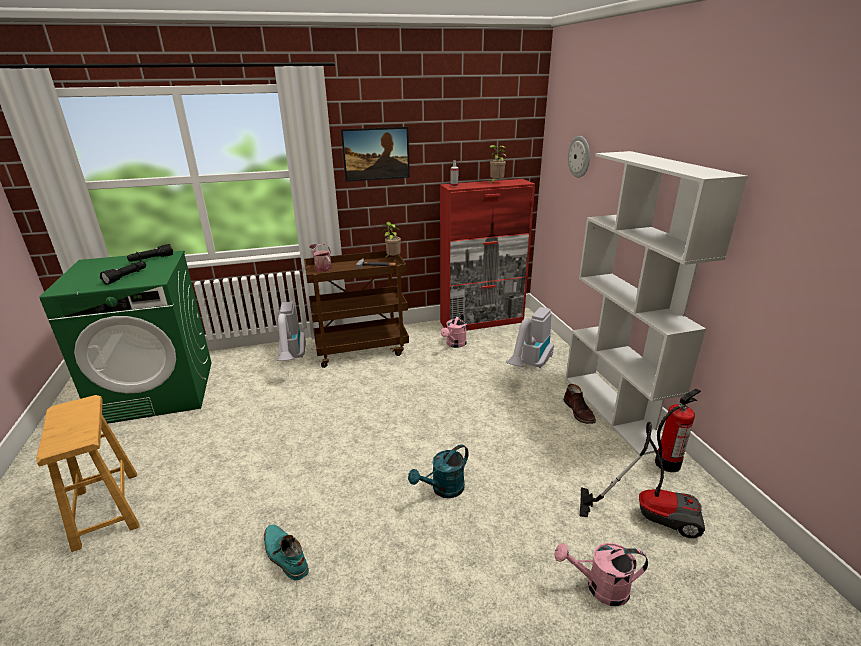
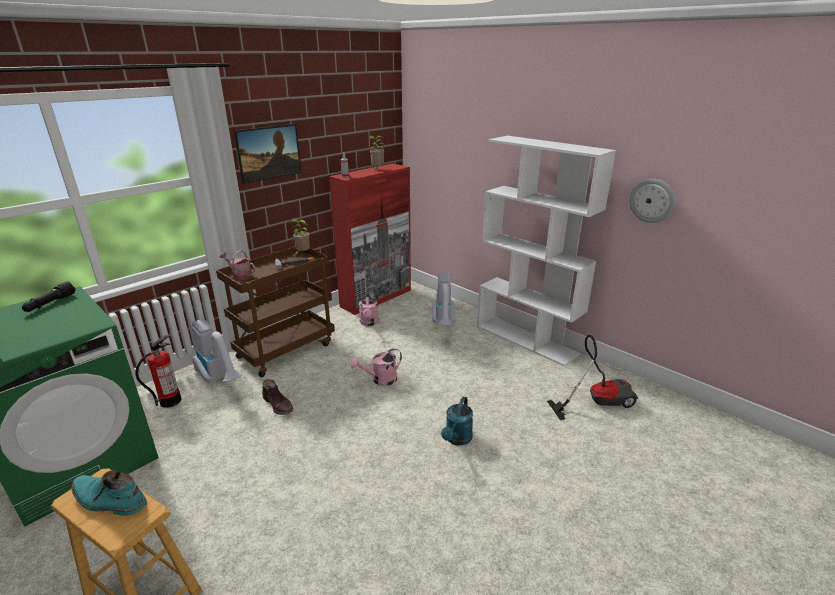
camera: 30 degrees left, 0 degrees up
black flashlight [100,261,146,285] -> none
turquoise boot [264,524,309,581] -> turquoise boot moved to [72,470,147,516]
pink watering can [554,543,648,606] -> pink watering can moved to [351,348,402,386]
brown boot [563,384,596,424] -> brown boot moved to [262,379,293,415]
wall clock [568,136,590,178] -> wall clock moved to [629,179,675,223]
fire extinguisher [655,388,701,472] -> fire extinguisher moved to [135,335,182,408]

